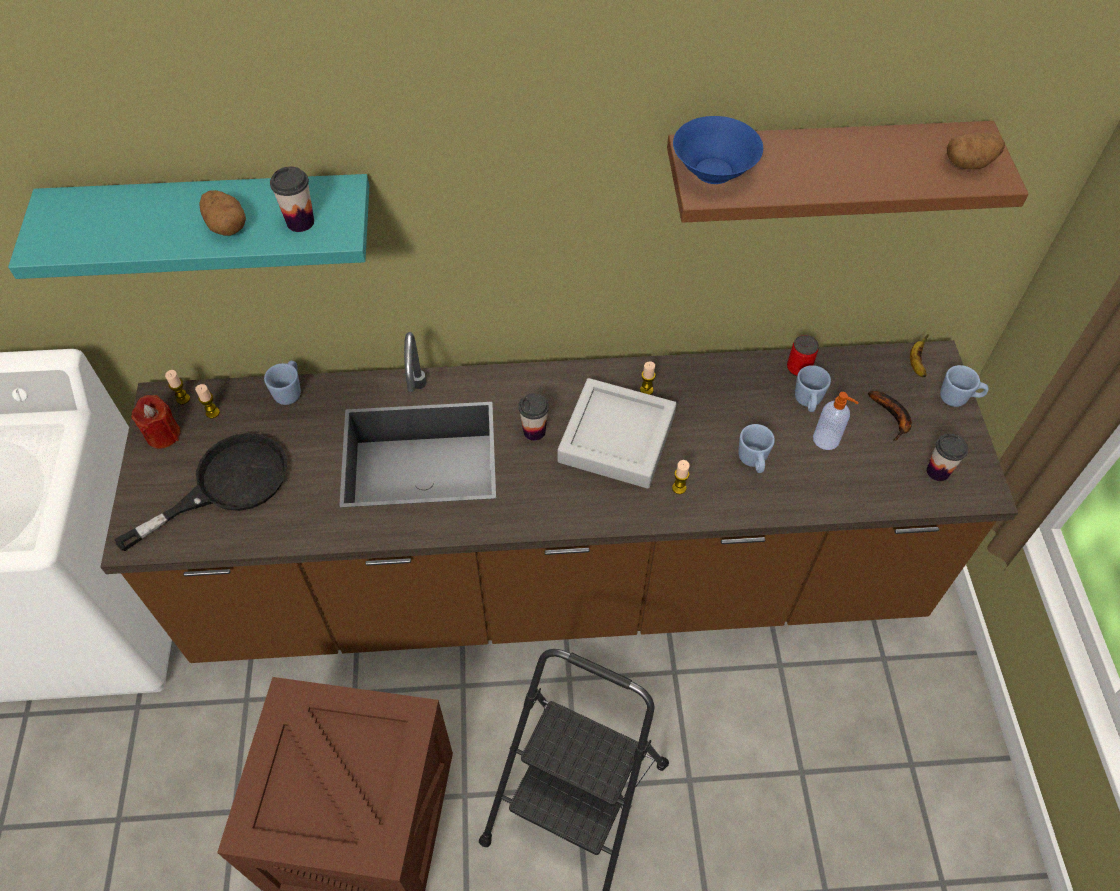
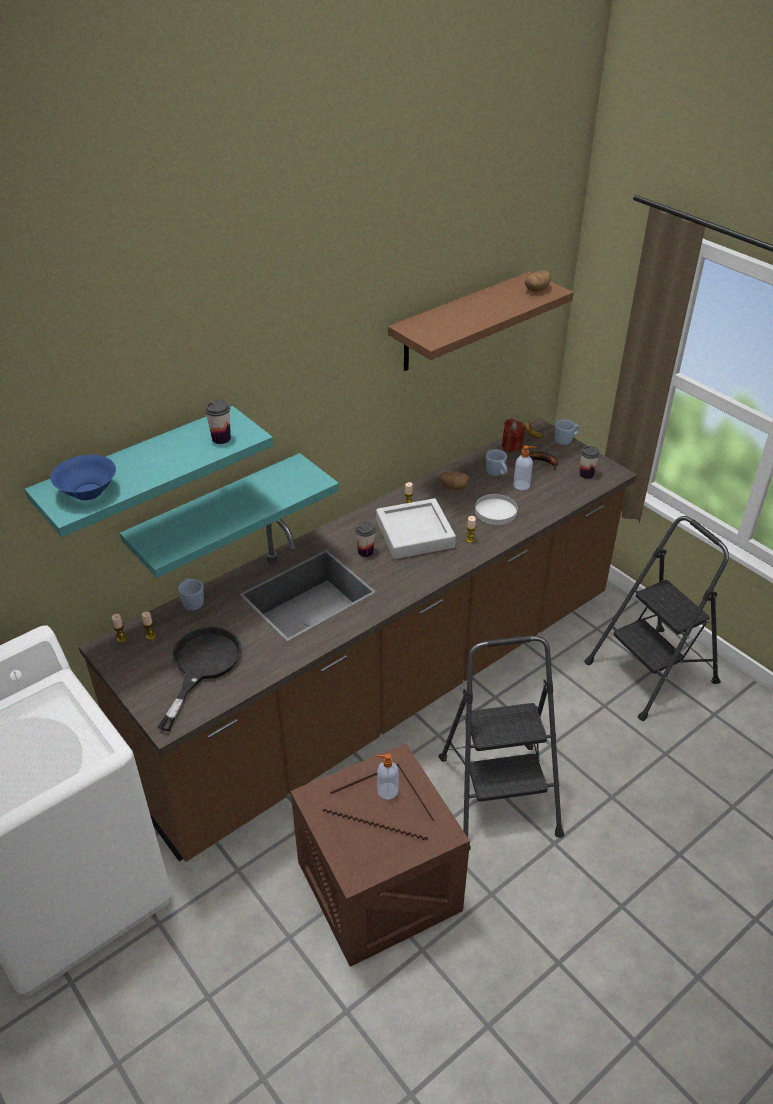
camera: 35 degrees left, 15 degrees down
red candle [131,395,180,449] -> red candle moved to [502,418,525,452]
potato [200,190,246,236] -> potato moved to [439,471,469,490]
blue bowl [673,116,763,184] -> blue bowl moved to [50,455,116,500]
blue mug [738,424,775,473] -> white plate [475,494,518,525]
can [787,335,819,377] -> none
none -> turquoise shelf [120,453,339,578]
none -> soap dispenser [375,754,399,800]
none -> black step ladder [584,516,729,721]

